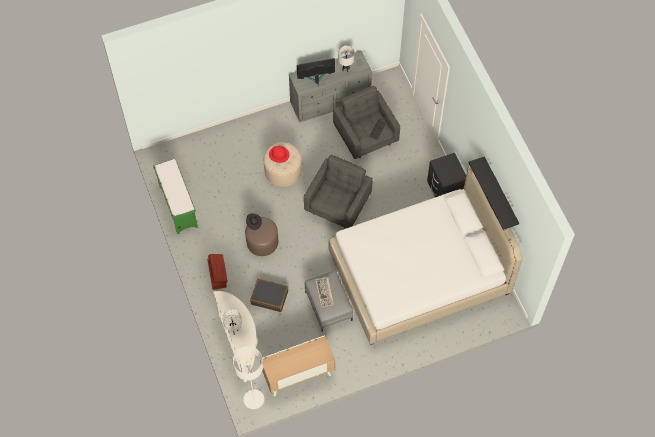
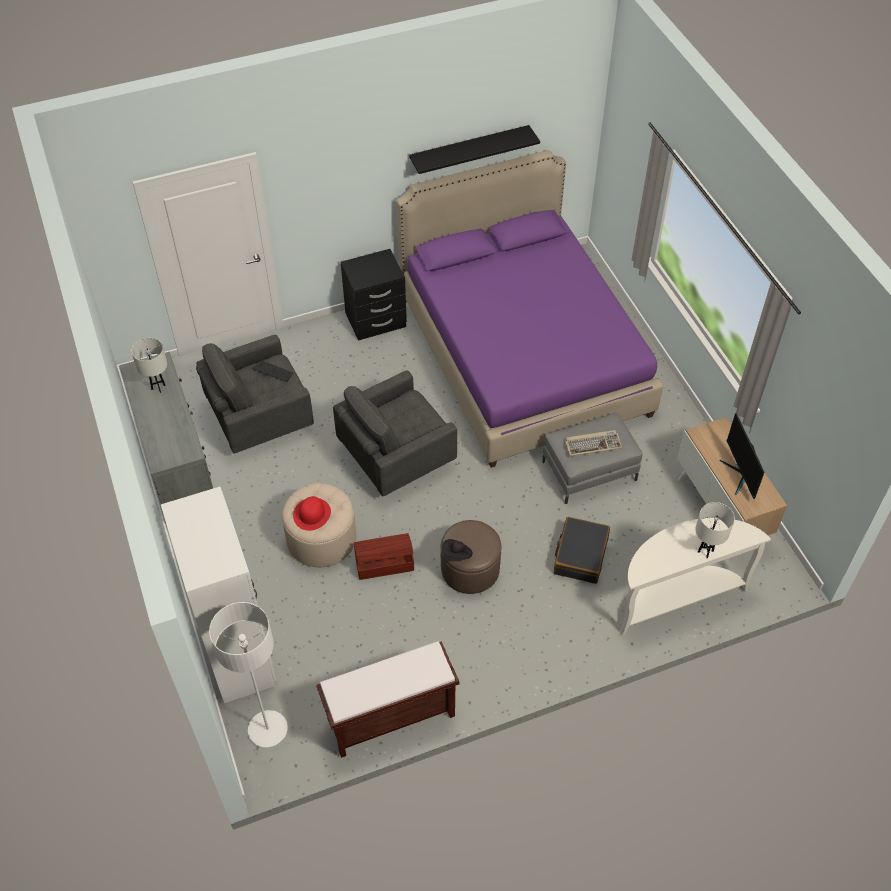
camera: 90 degrees left, 10 degrees down
green bench [153,159,198,234] -> brown bench [316,641,460,758]
brown storage box [207,254,228,290] -> brown storage box moved to [354,533,414,580]
white floor lamp [233,346,264,409] -> white floor lamp moved to [209,602,288,747]
monitor [297,58,335,86] -> monitor moved to [720,413,764,499]
grey armchair [304,155,373,229] -> grey armchair turned 60 degrees counterclockwise [333,370,457,496]
white bed [329,165,523,345] -> purple bed [396,150,663,468]
none -> white wardrobe [161,487,276,704]

